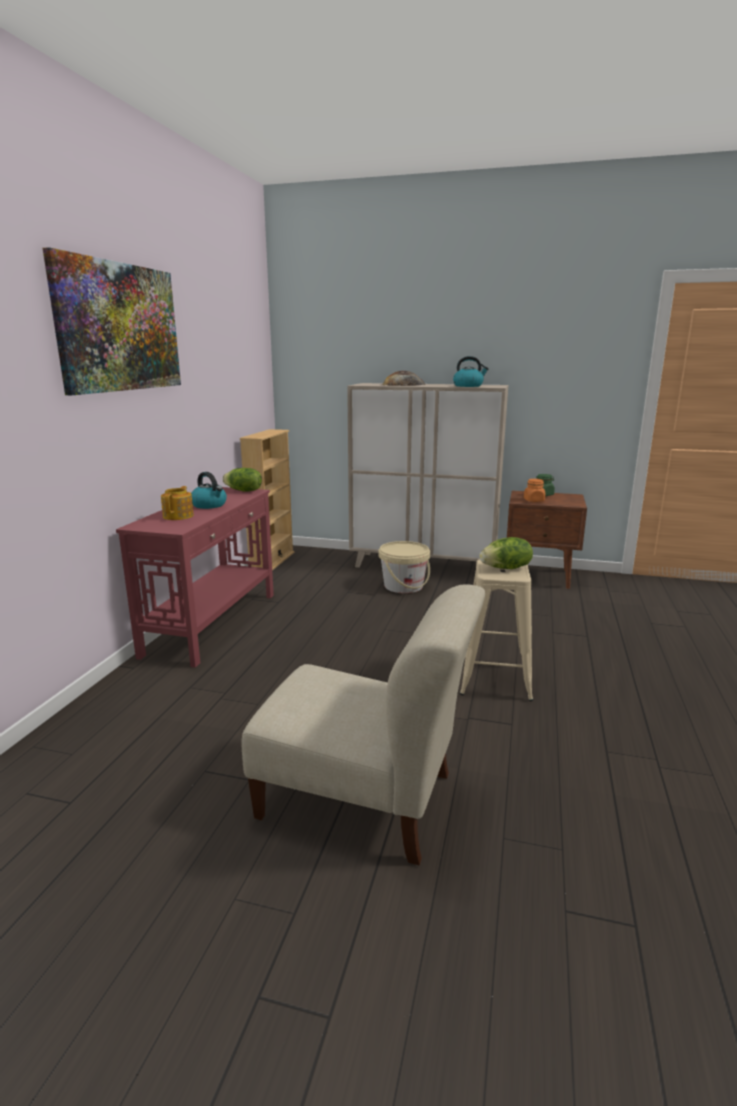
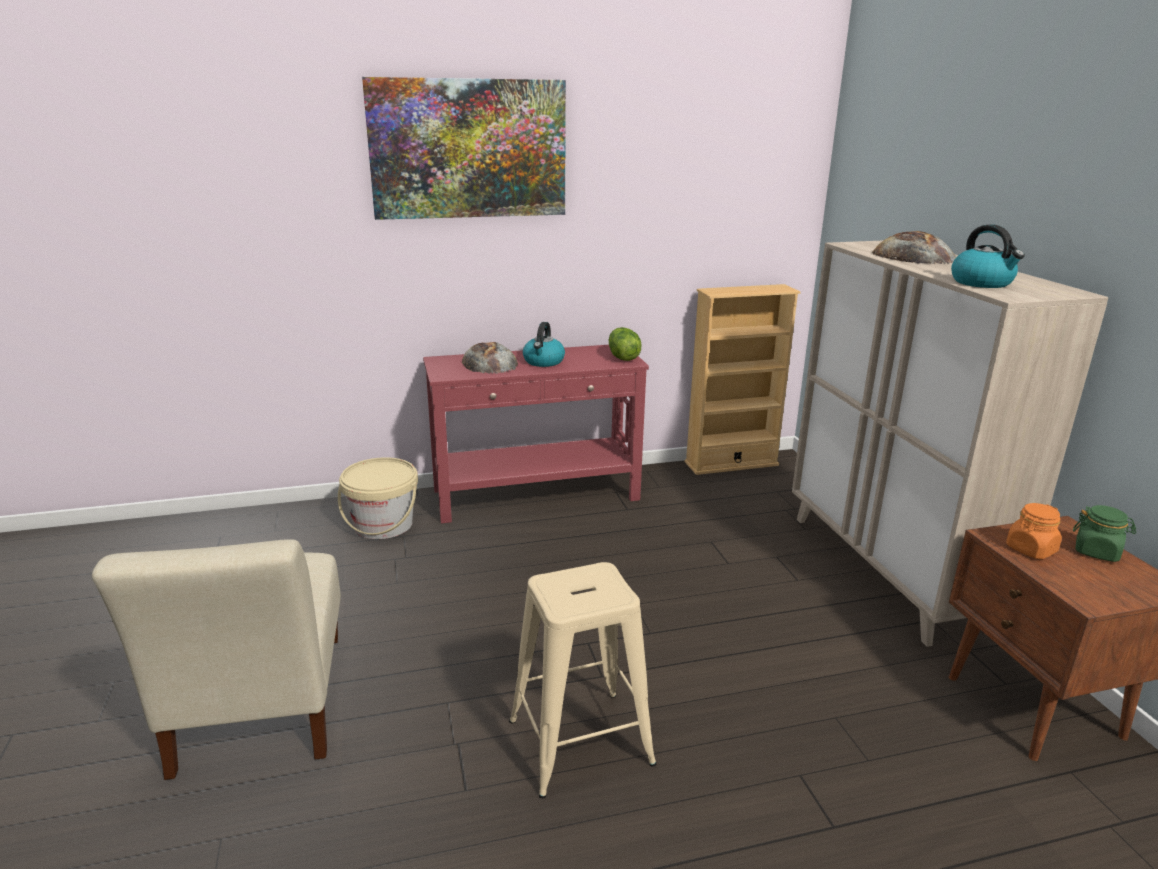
camera: 60 degrees right, 5 degrees up
teapot [161,486,194,520] -> bread [462,342,518,374]
beige bucket [379,541,430,593] -> beige bucket moved to [338,457,418,539]
lettuce [480,537,533,569] -> none

